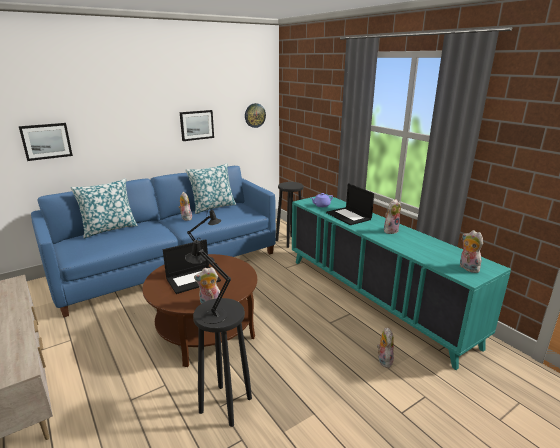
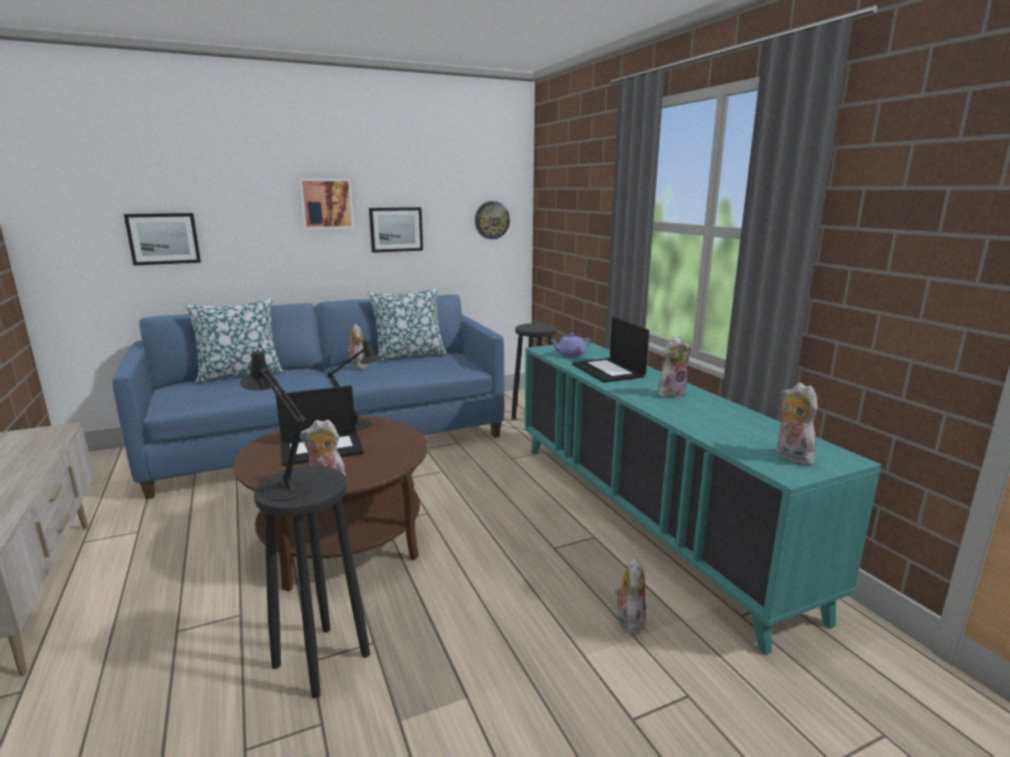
camera: 10 degrees right, 5 degrees down
none -> picture [299,178,354,230]

